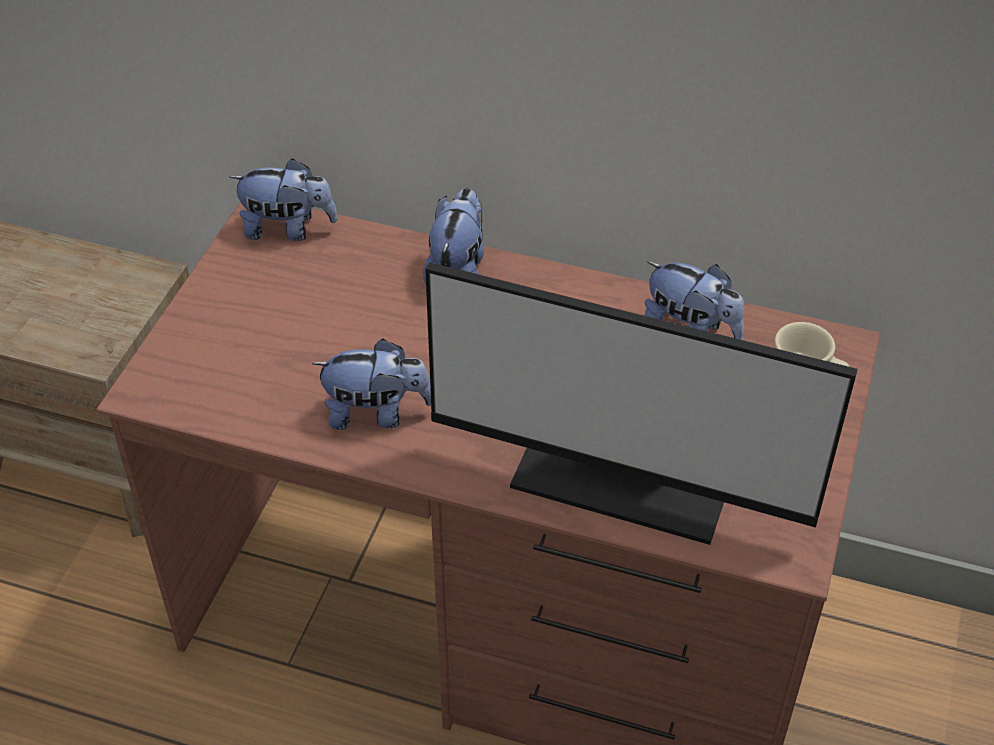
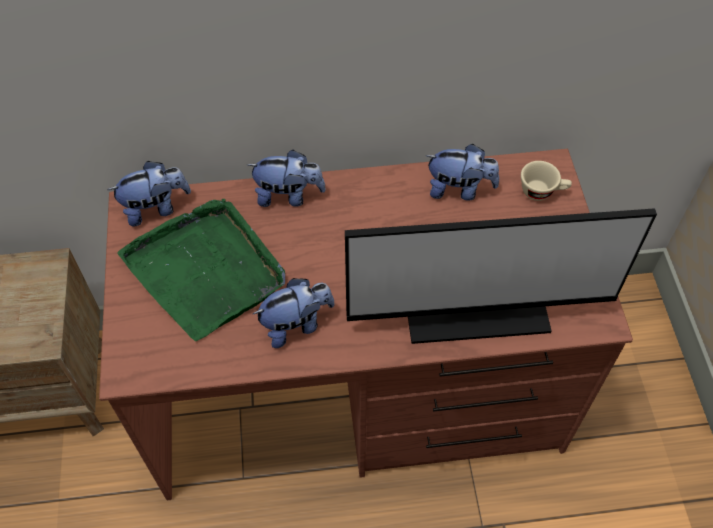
camera: 25 degrees left, 10 degrees up
plush toy [423,188,484,284] -> plush toy turned 105 degrees clockwise [248,150,326,207]
none -> green tray [117,199,285,341]

